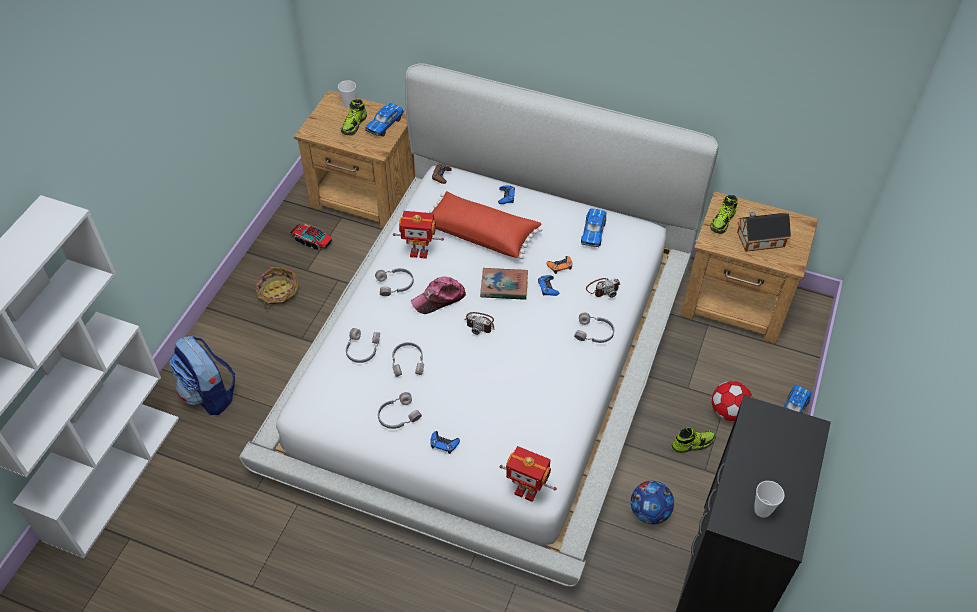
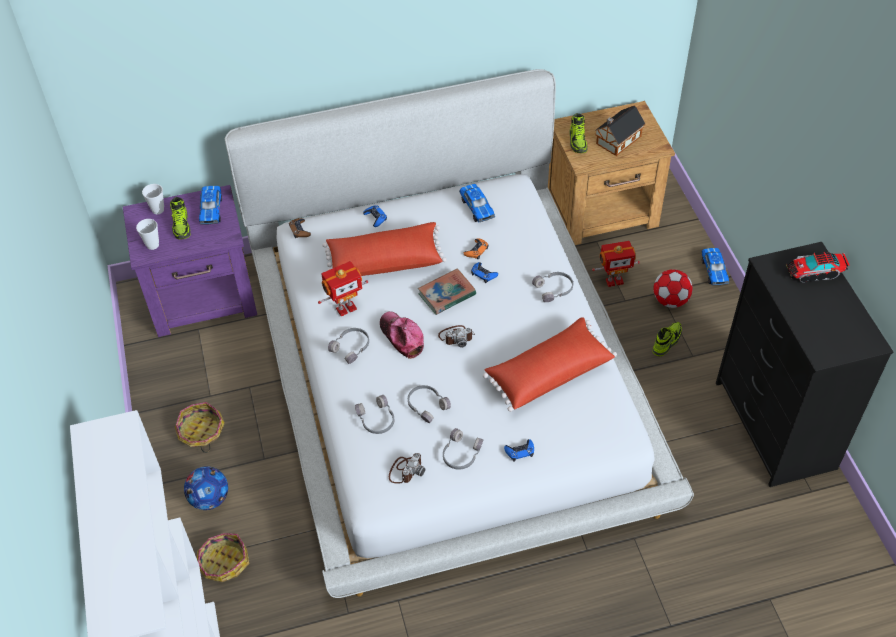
camera: 35 degrees left, 0 degrees up
backpack [169,336,235,415] -> basket [197,533,250,582]
toy truck [290,224,332,251] -> toy truck moved to [786,252,850,282]
brown nightstand [294,90,415,229] -> purple nightstand [123,185,257,337]
cap [411,277,466,314] -> cap turned 120 degrees clockwise [380,311,424,359]
toy robot [500,446,557,502] -> toy robot moved to [592,241,640,287]
camera [586,278,620,298] -> camera moved to [389,453,426,483]
football [631,481,674,524] -> football moved to [184,466,228,510]
cup [754,481,785,518] -> cup moved to [136,219,159,250]
none -> red pillow [483,317,617,412]

